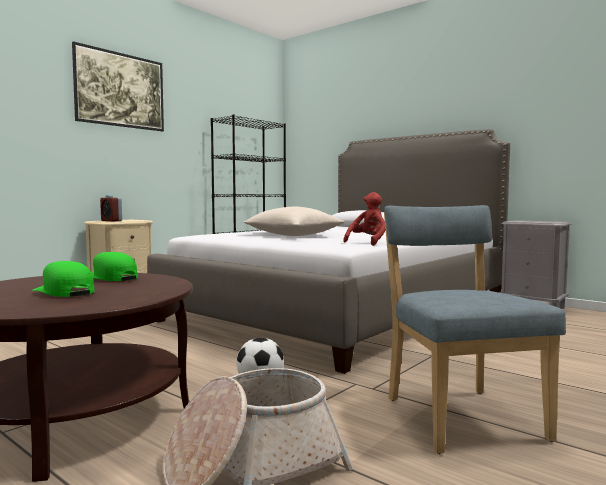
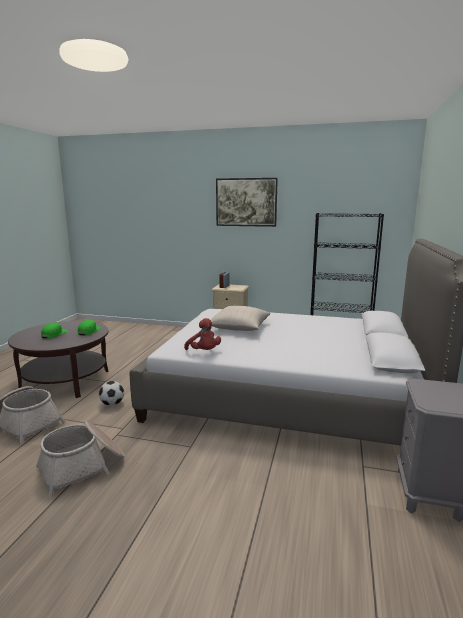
camera: 65 degrees right, 10 degrees up
red plush toy [343,192,385,246] -> red plush toy turned 45 degrees clockwise [184,318,221,350]
blue chair [384,205,566,454] -> basket [36,421,125,498]

